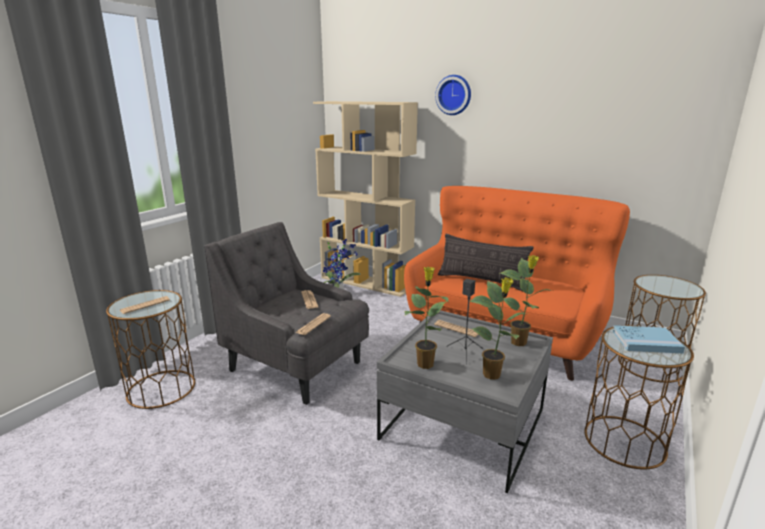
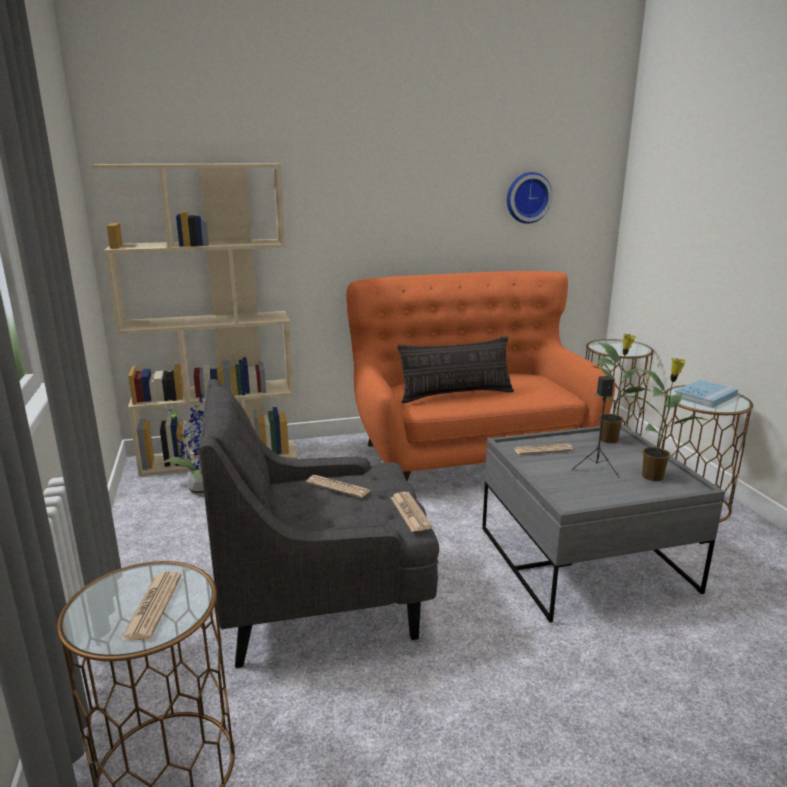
camera: 45 degrees left, 0 degrees up
potted plant [405,267,449,369] -> none
wall clock [435,75,471,115] -> wall clock moved to [507,172,553,224]

